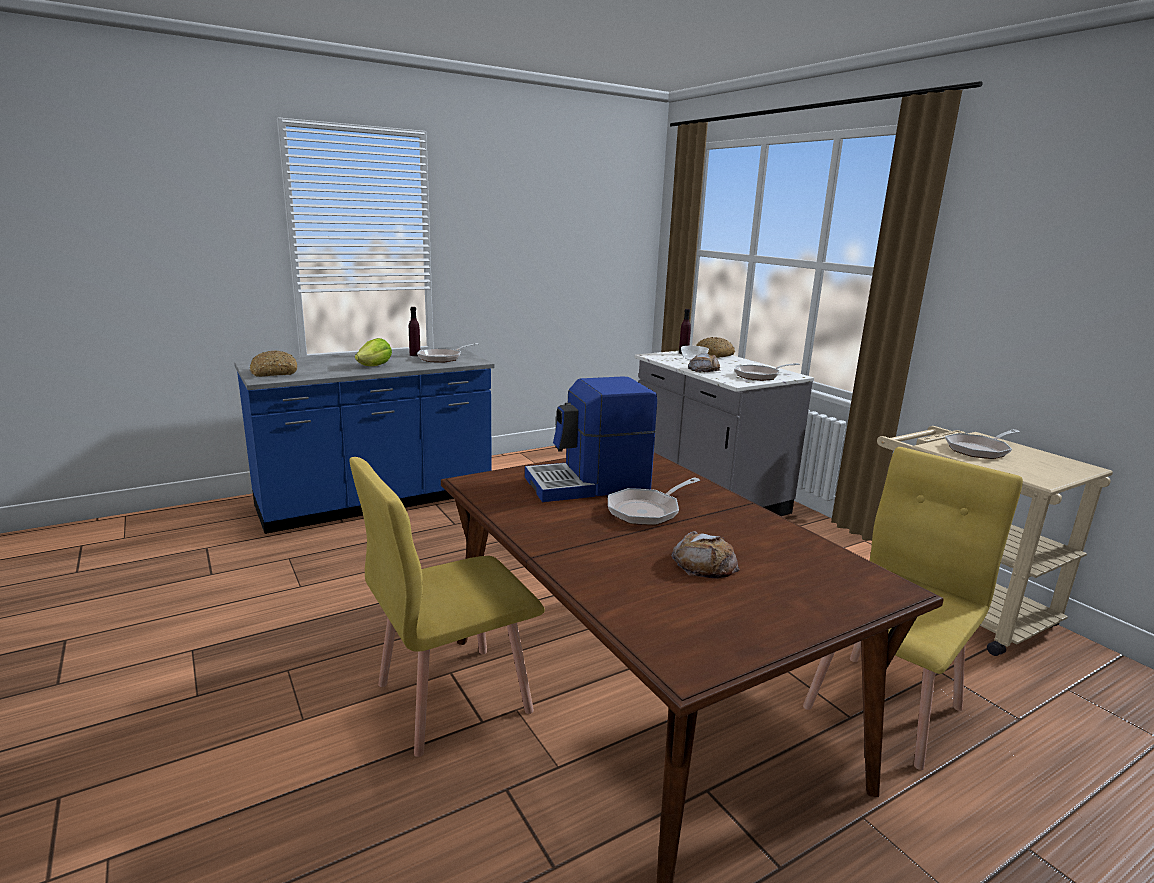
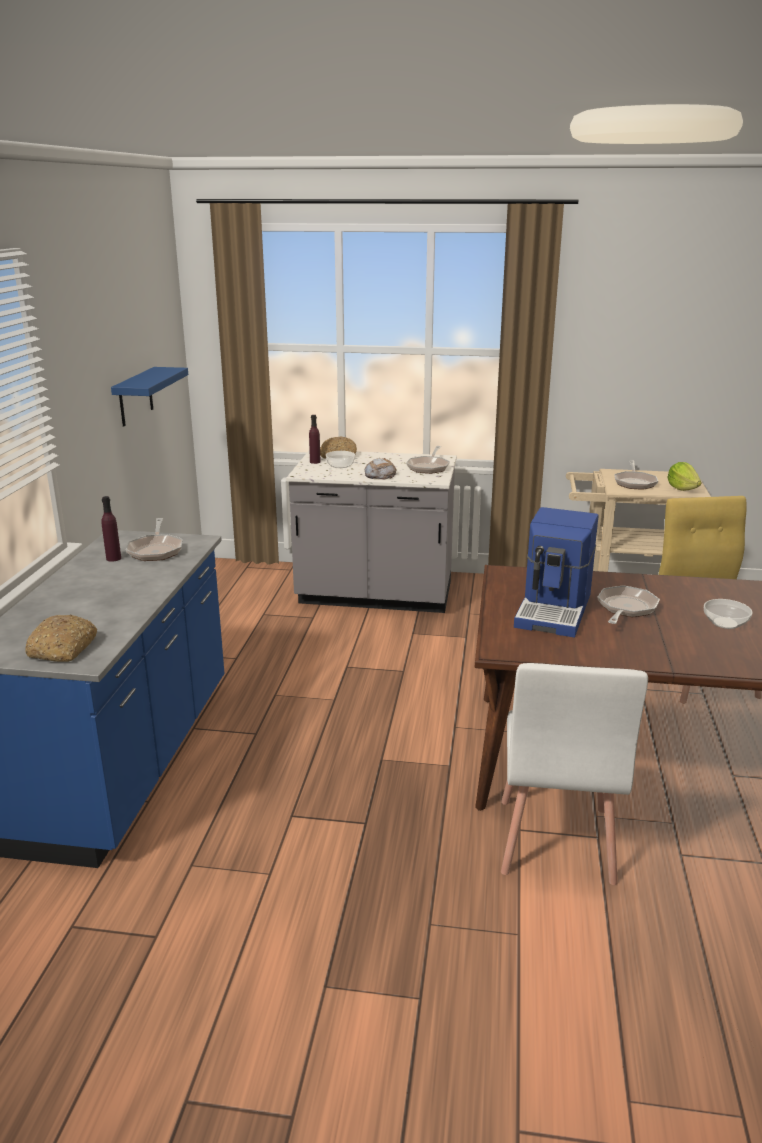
camera: 50 degrees left, 5 degrees up
yellow chair [349,457,545,757] -> white chair [501,663,648,885]
lettuce [355,338,392,366] -> lettuce moved to [668,462,702,491]
frying pan [608,477,700,525] -> frying pan turned 150 degrees counterclockwise [598,585,660,624]
bread [671,531,740,579] -> bowl [704,599,753,629]
none -> blue shelf [111,367,188,426]

